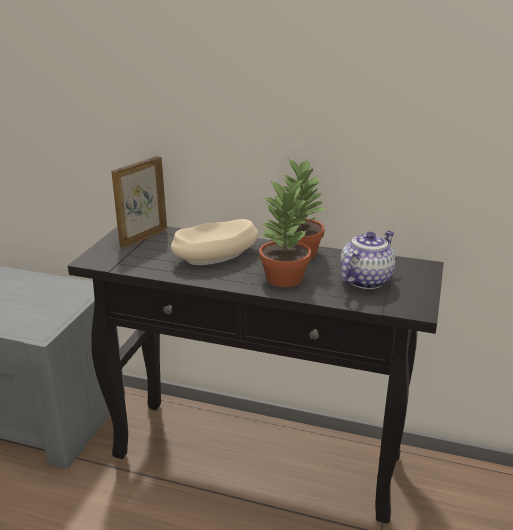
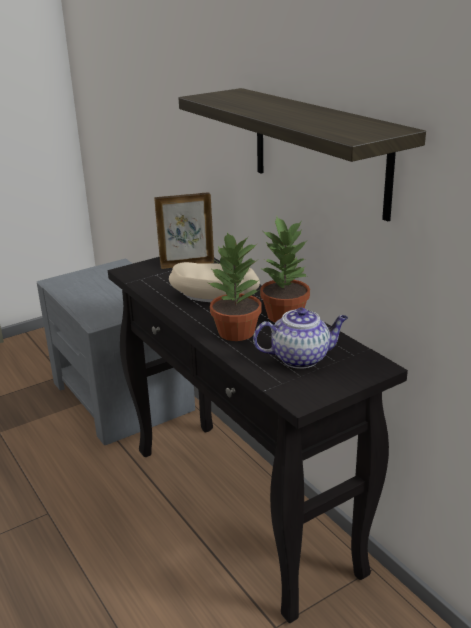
camera: 40 degrees right, 0 degrees up
none -> shelf [179,88,426,221]

